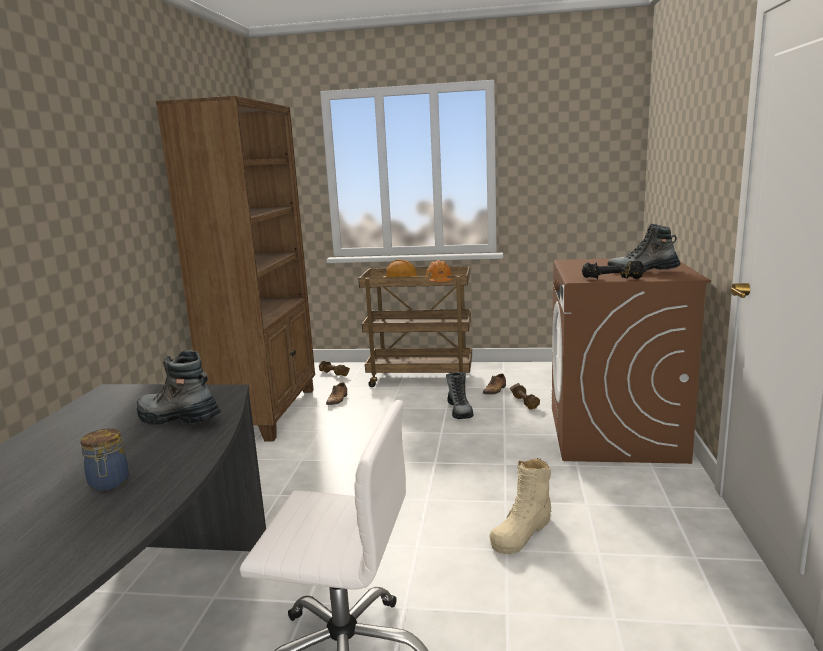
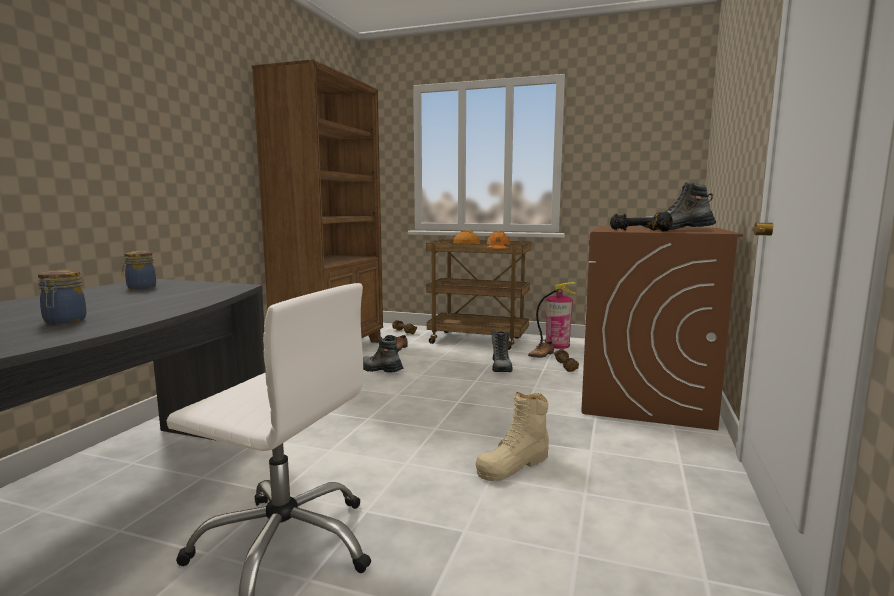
camera: 10 degrees right, 5 degrees down
boot [137,350,221,425] -> boot moved to [363,335,403,372]
none -> jar [121,251,156,289]
none -> fire extinguisher [536,282,577,349]

